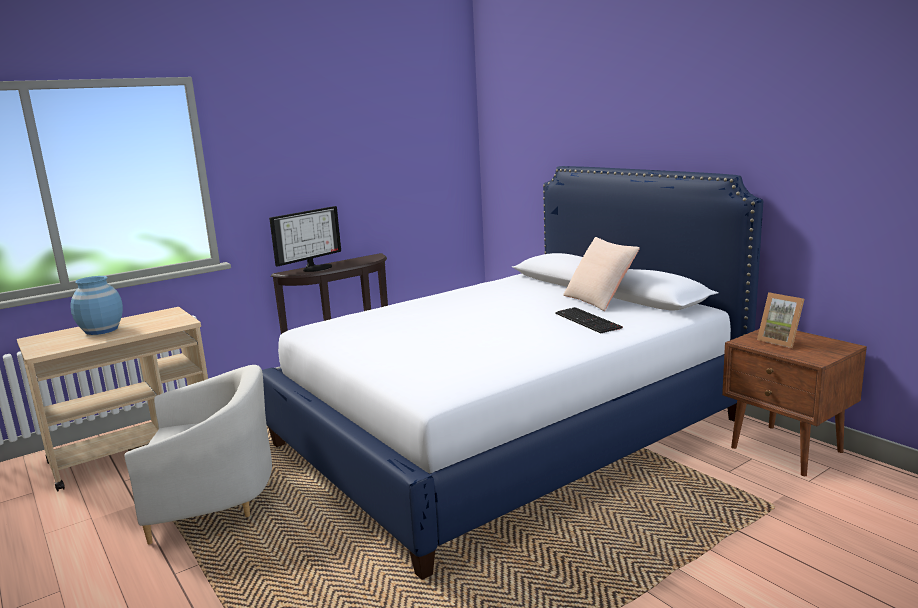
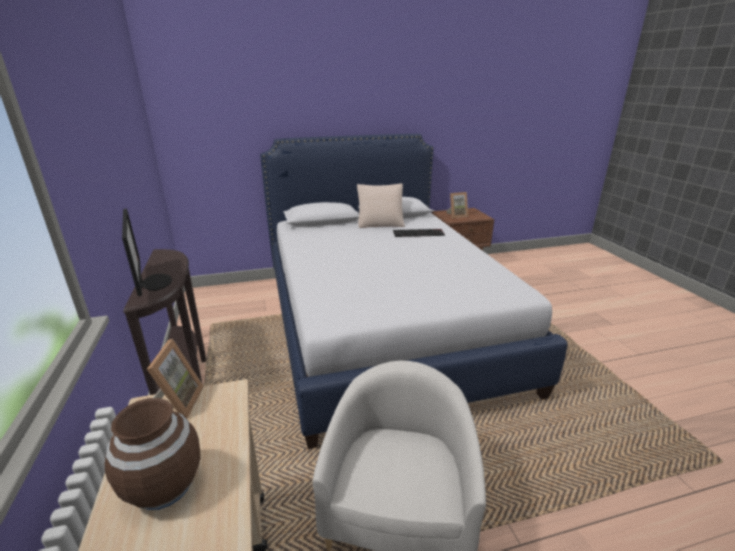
camera: 70 degrees left, 10 degrees up
blue vase [71,276,123,335] -> brown vase [105,398,201,510]
none -> picture frame [147,339,204,419]

